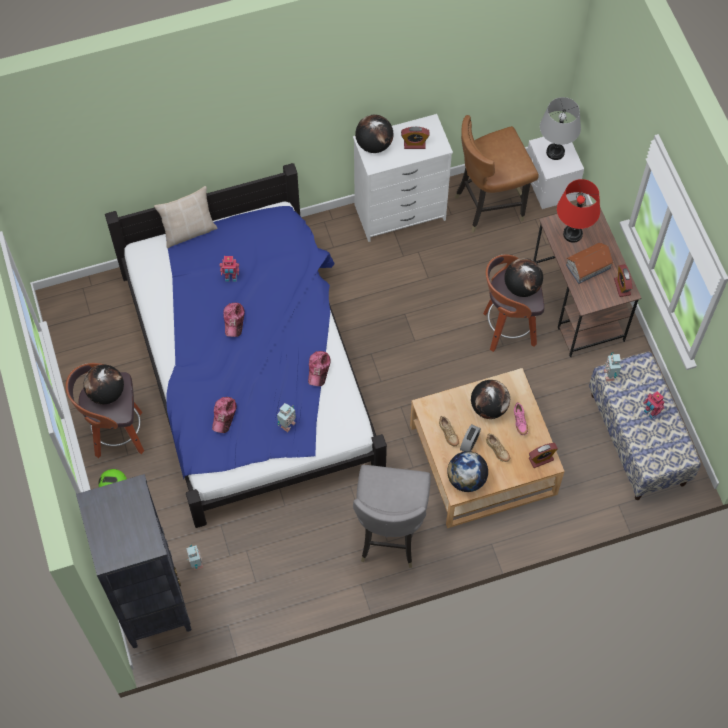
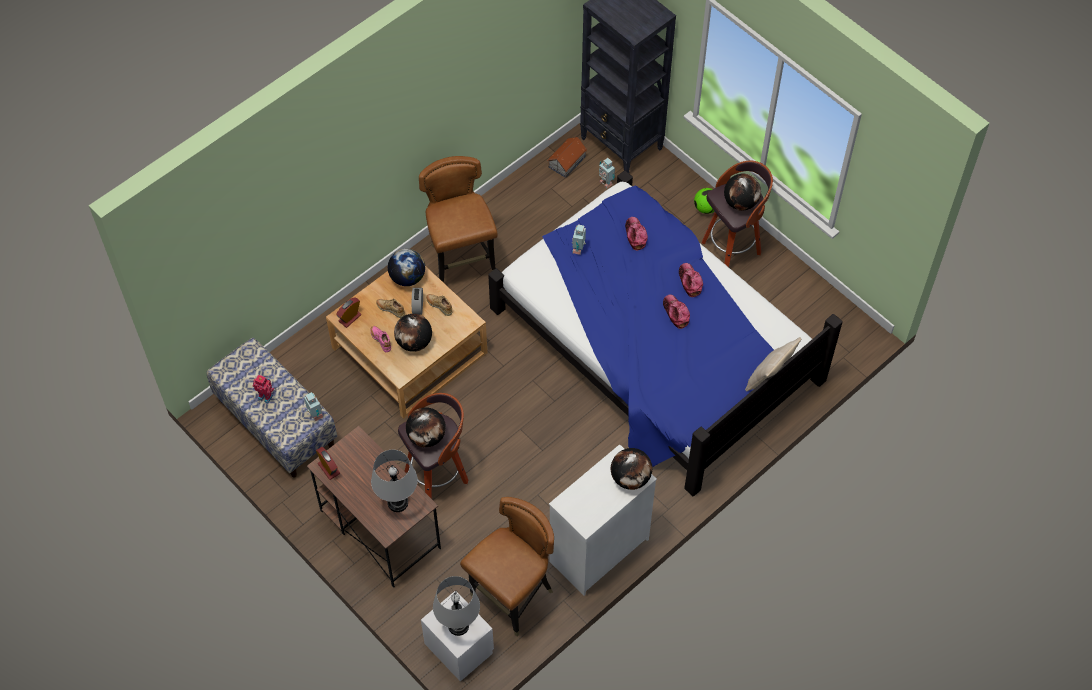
camera: 155 degrees right, 5 degrees down
toy robot [220,256,239,282] -> none
cap [308,351,331,386] -> cap moved to [679,263,703,297]
grey chair [353,465,431,568] -> brown chair [419,156,498,283]
alarm clock [401,127,430,149] -> none
red table lamp [557,179,600,243] -> grey table lamp [371,450,418,512]
toy house [566,242,614,284] -> toy house moved to [547,137,587,178]

